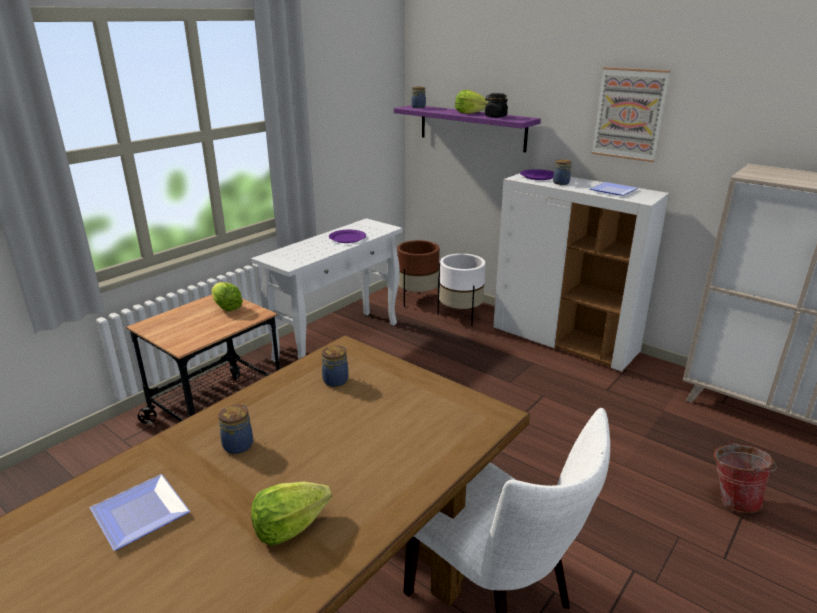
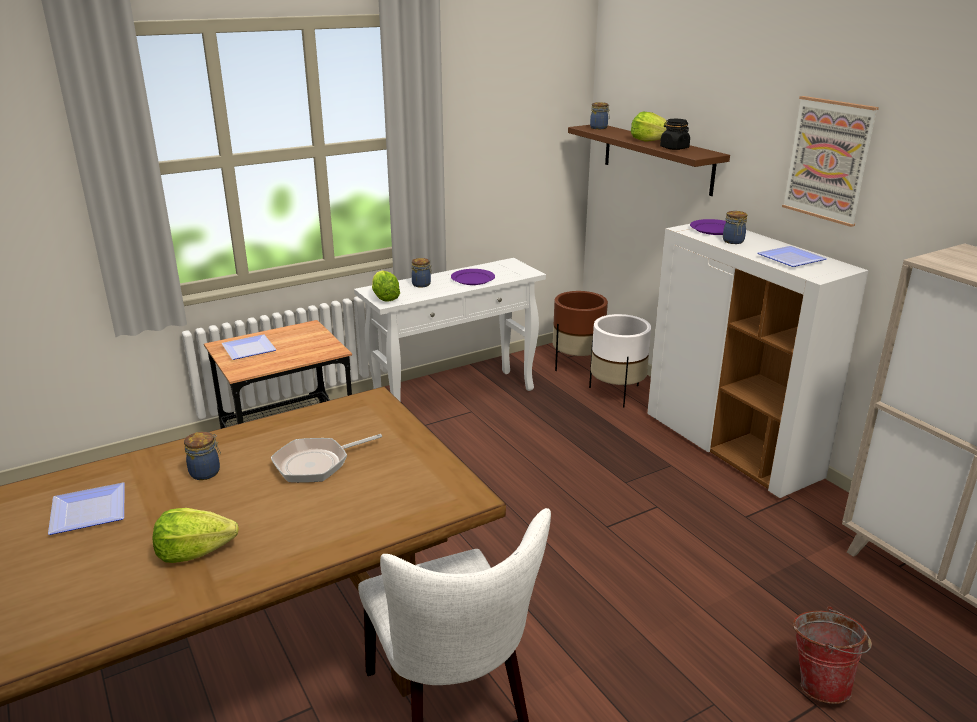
camera: 20 degrees right, 0 degrees up
lettuce [211,282,243,311] -> lettuce moved to [372,271,400,302]
jar [322,345,348,387] -> jar moved to [412,258,432,288]
purple shelf [394,105,541,152] -> brown shelf [568,125,730,196]
none -> plate [221,334,276,360]
none -> frying pan [271,434,382,483]

